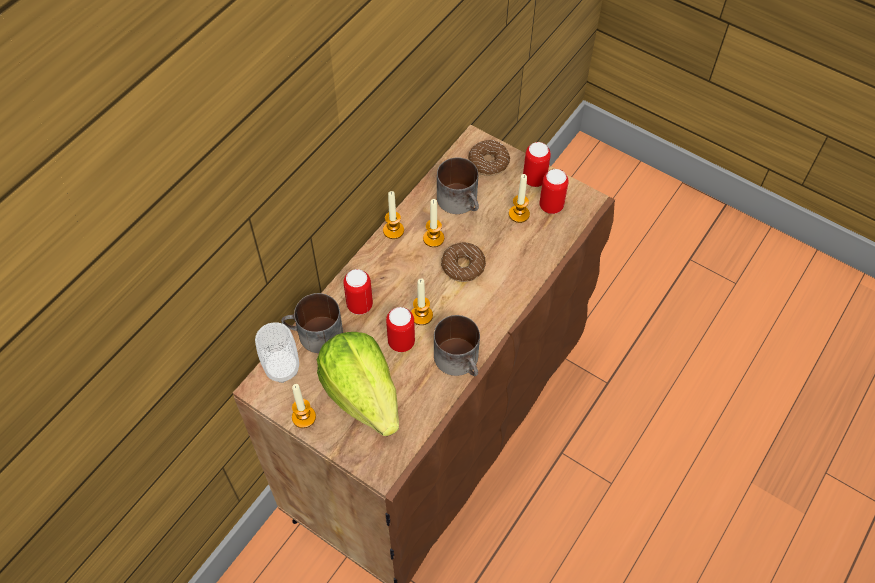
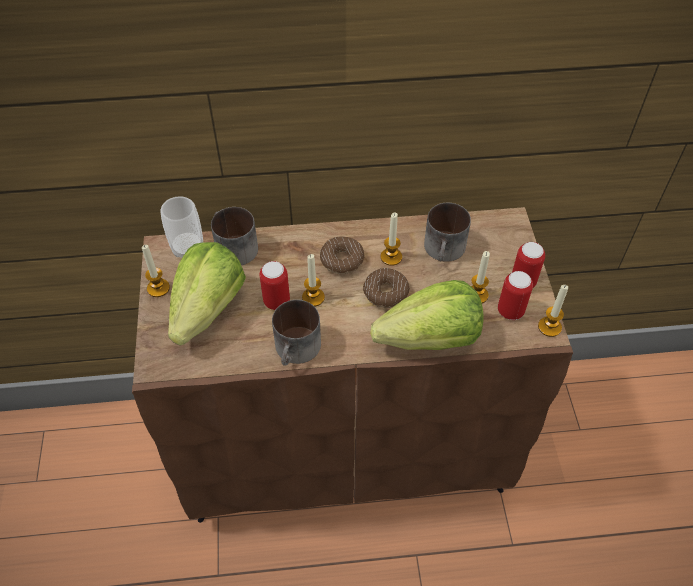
camera: 50 degrees right, 5 degrees down
can [343,269,373,315] -> none
candle [383,191,404,239] -> candle moved to [538,285,568,337]
donut [468,140,510,176] -> donut moved to [320,236,365,274]
none -> lettuce [370,280,484,350]

